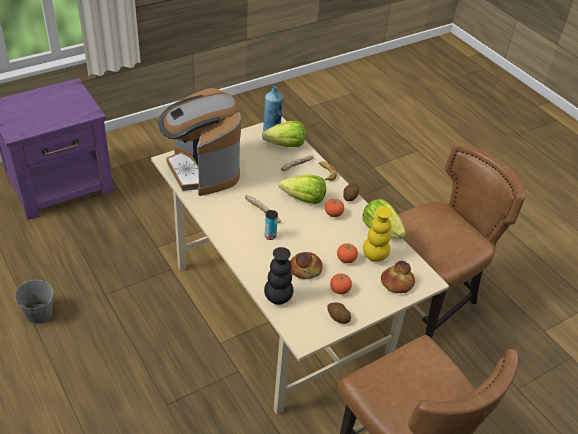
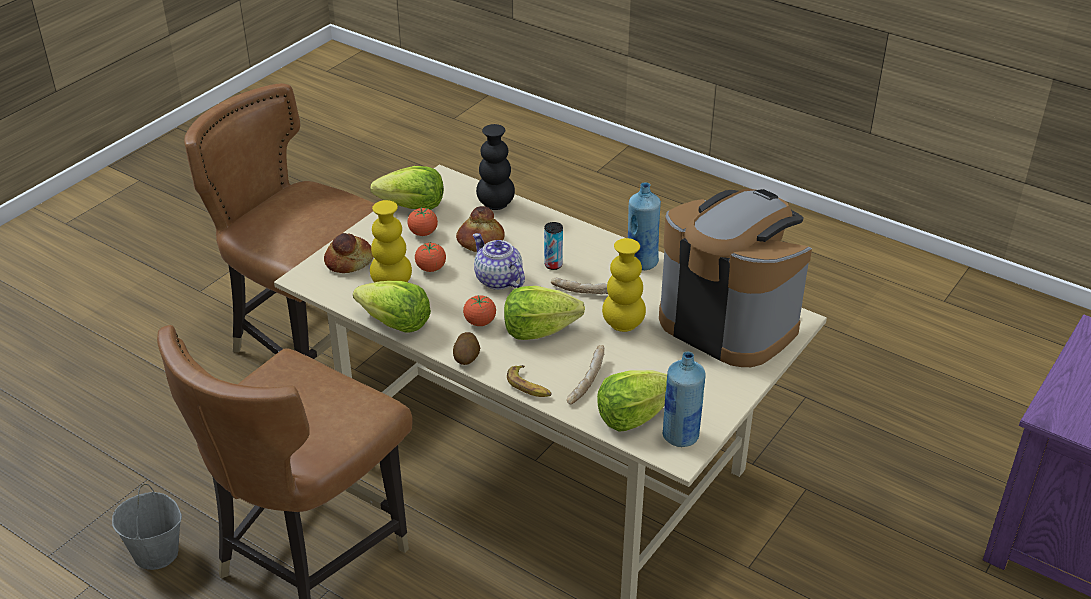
camera: 160 degrees right, 5 degrees down
grey bucket [15,276,53,324] -> grey bucket moved to [112,484,182,570]
potato [327,302,351,324] -> lettuce [370,166,444,210]
none -> teapot [473,233,525,290]
none -> yellow vase [602,238,646,332]
none -> blue bottle [628,182,661,270]

